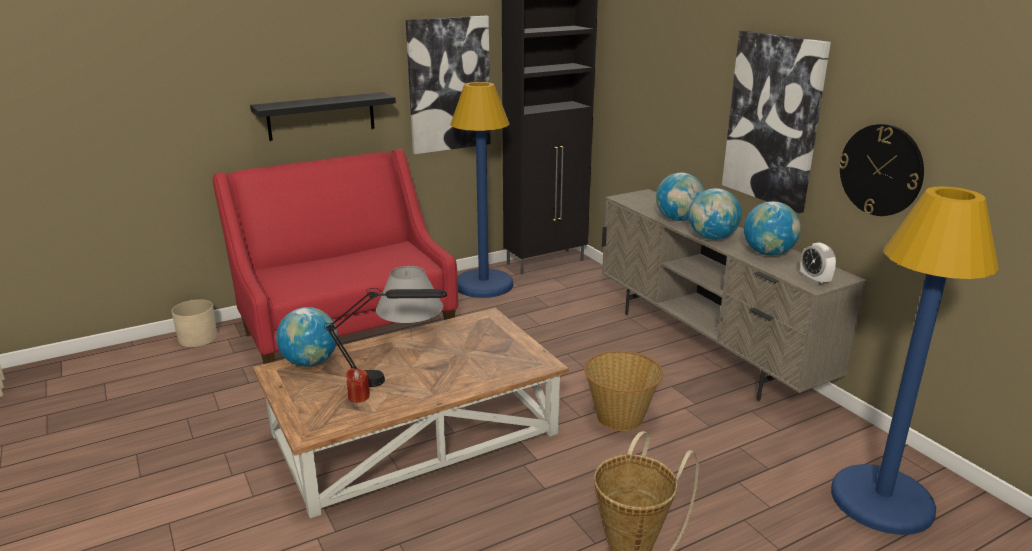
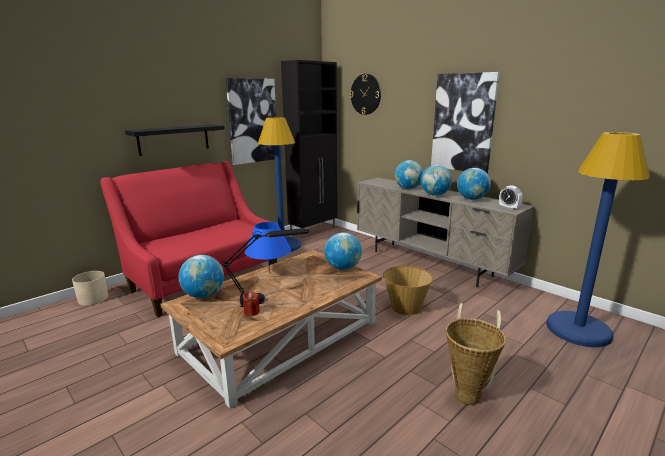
camera: 15 degrees left, 5 degrees down
grey table lamp [376,266,443,340] -> blue table lamp [245,222,291,273]
wall clock [838,124,924,216] -> wall clock moved to [350,74,381,115]
none -> globe [324,232,362,270]

